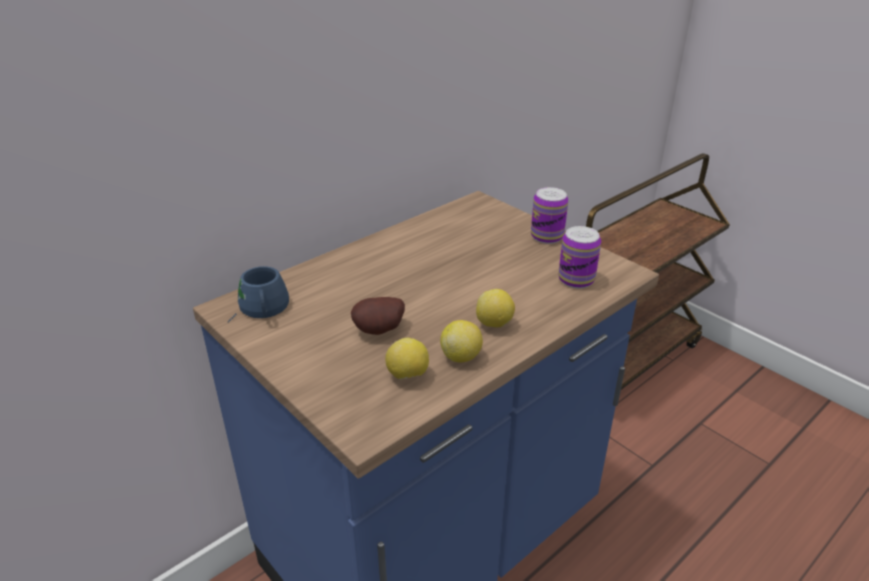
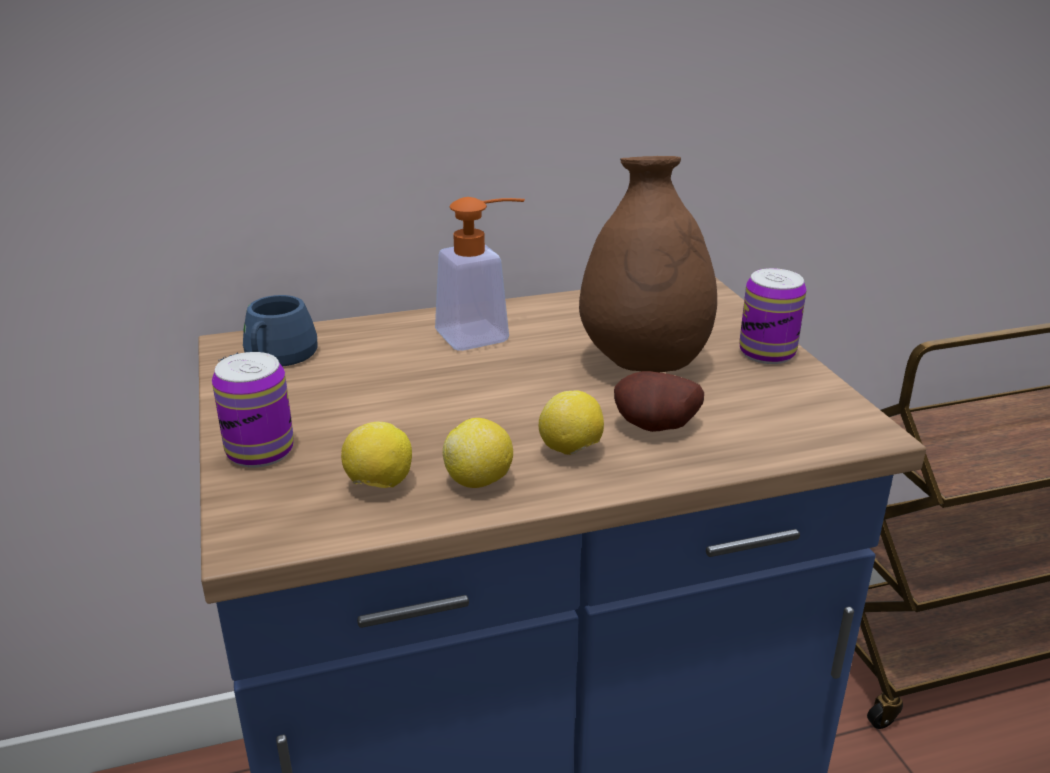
camera: 25 degrees right, 5 degrees down
potato [351,297,405,335] -> potato moved to [614,371,704,432]
can [558,226,601,288] -> can moved to [212,352,294,468]
none -> soap dispenser [435,197,525,351]
none -> brown vase [579,156,717,372]

